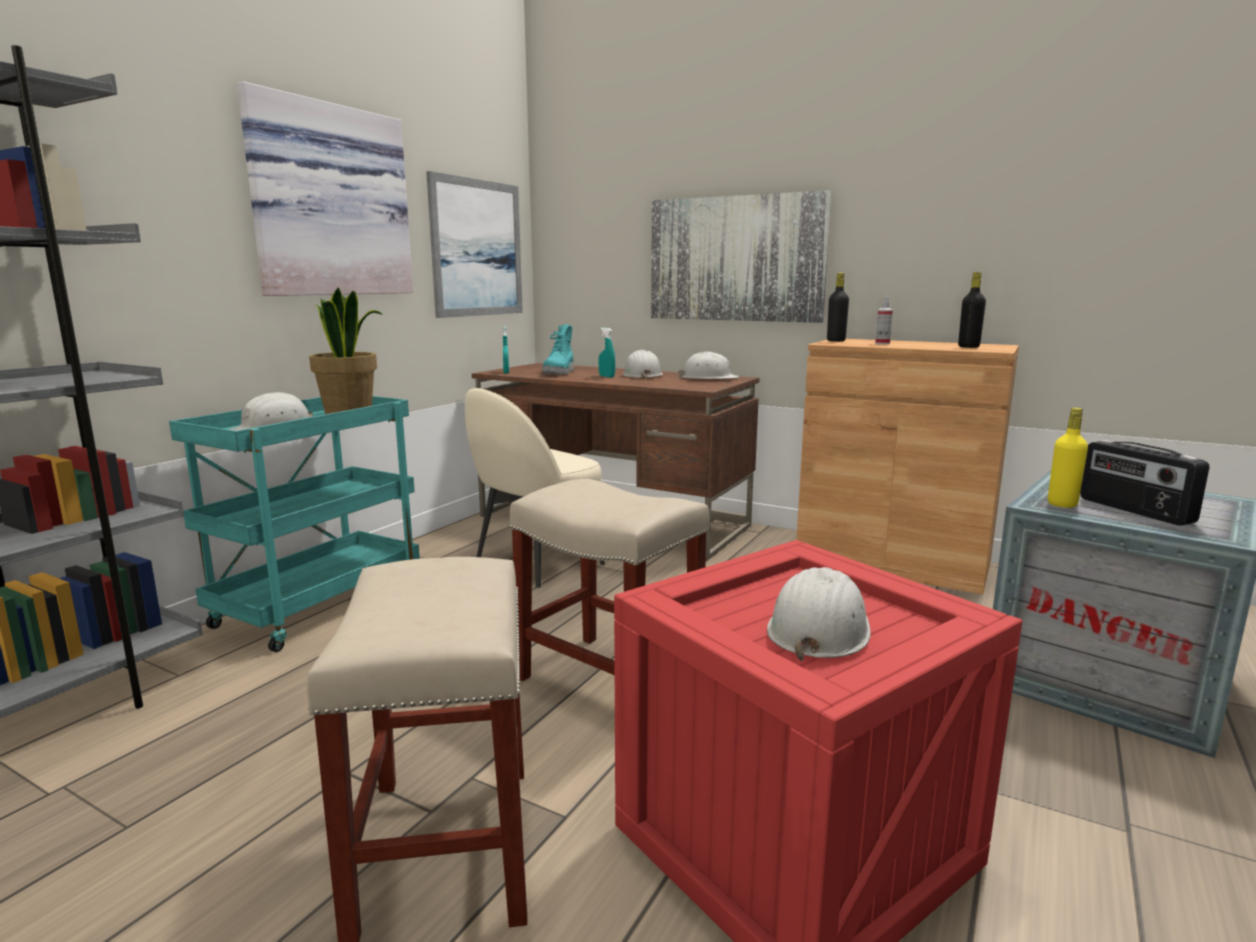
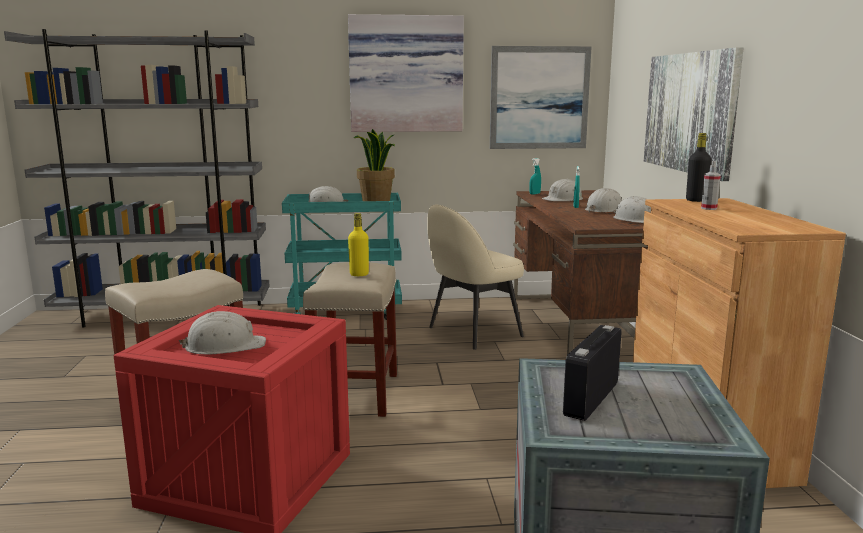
camera: 55 degrees right, 0 degrees up
beige chair [465,388,605,588] -> beige chair turned 45 degrees counterclockwise [427,205,524,350]
turquoise boot [542,324,574,374] -> white hard hat [542,179,583,201]
black bottle [958,272,986,348] -> none
yellow bottle [1048,407,1088,508] -> yellow bottle moved to [348,213,369,276]

